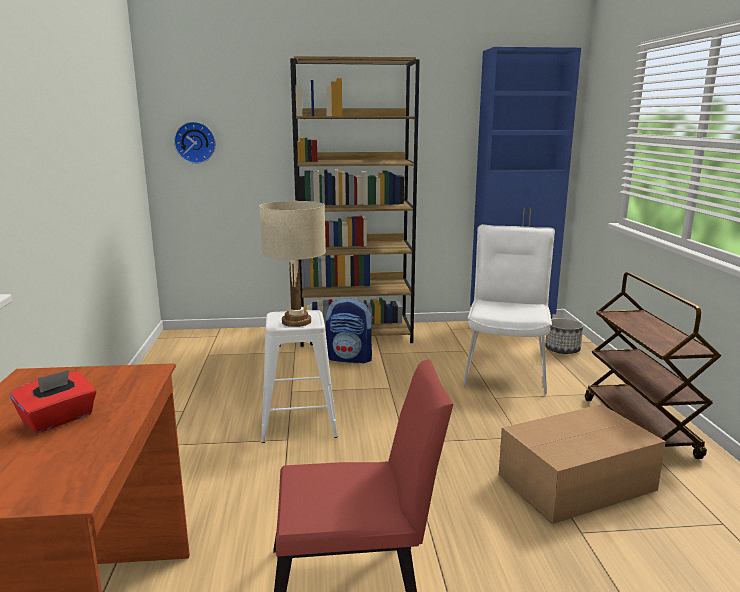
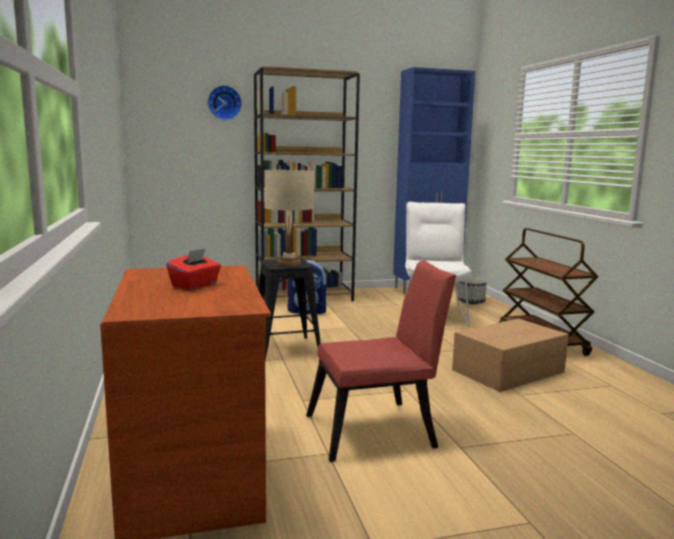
camera: 10 degrees left, 5 degrees down
wall clock [174,122,216,164] -> wall clock moved to [207,85,242,121]
white stool [261,310,338,443] -> black stool [258,258,321,361]

